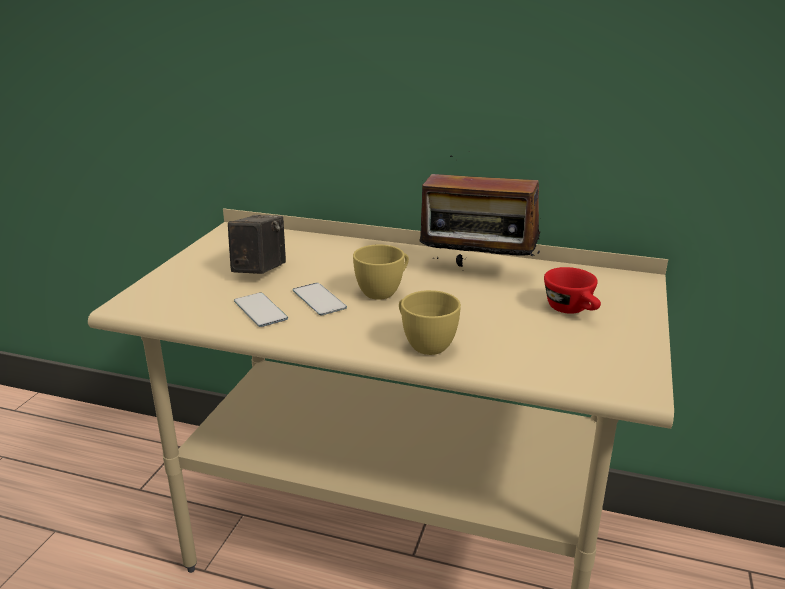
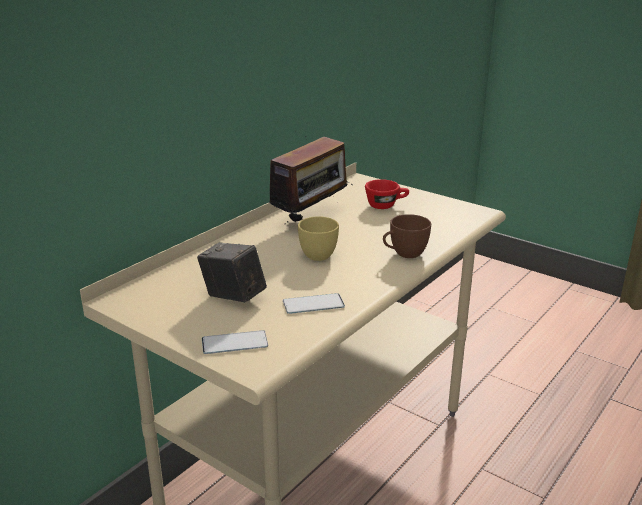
camera: 70 degrees left, 0 degrees up
phone [292,283,347,315] -> phone moved to [202,330,268,354]
yellow cup [399,290,461,355] -> brown cup [383,214,431,258]

